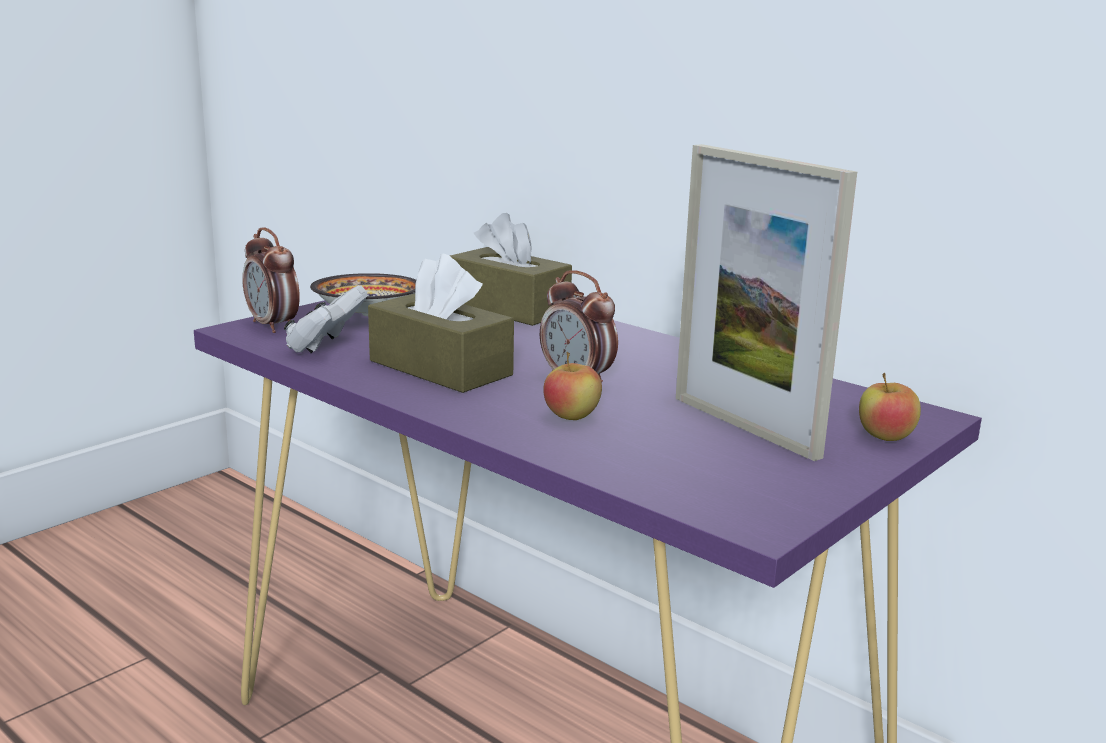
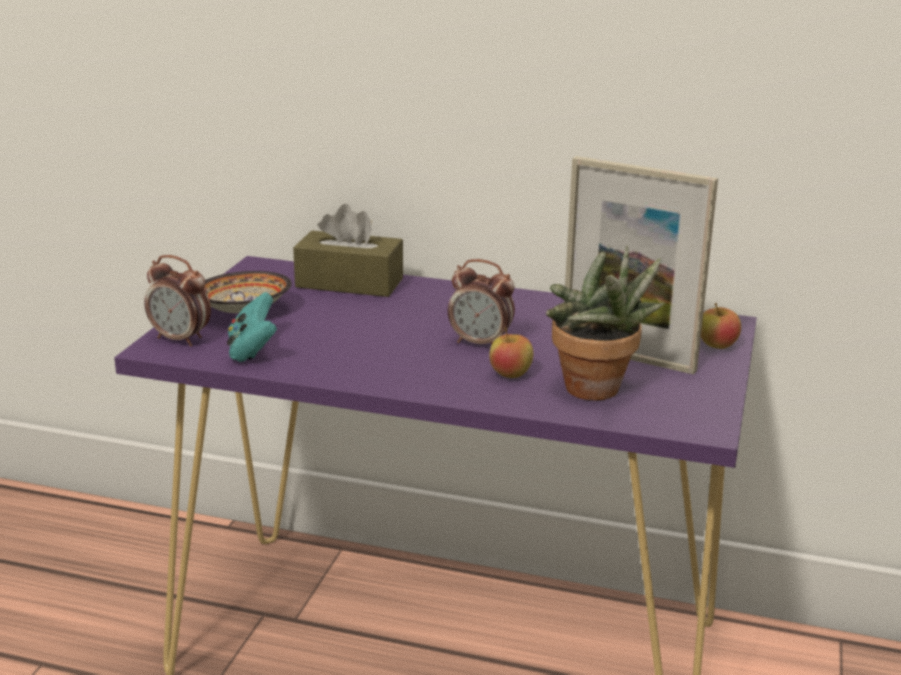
camera: 25 degrees left, 5 degrees up
white game controller [284,285,368,353] -> turquoise game controller [227,292,277,362]
brown tissue box [368,253,514,393] -> none
none -> potted plant [546,245,665,401]

